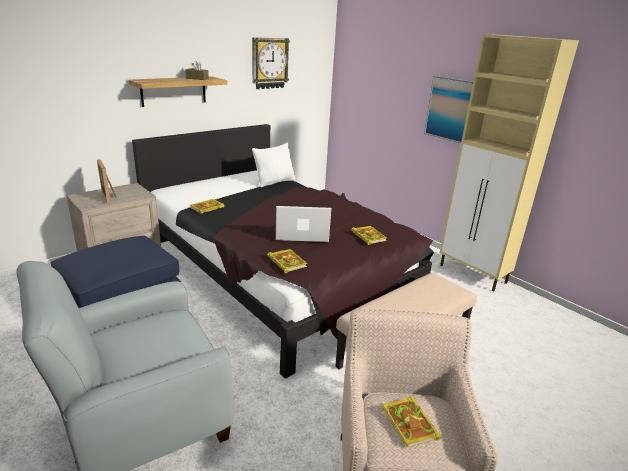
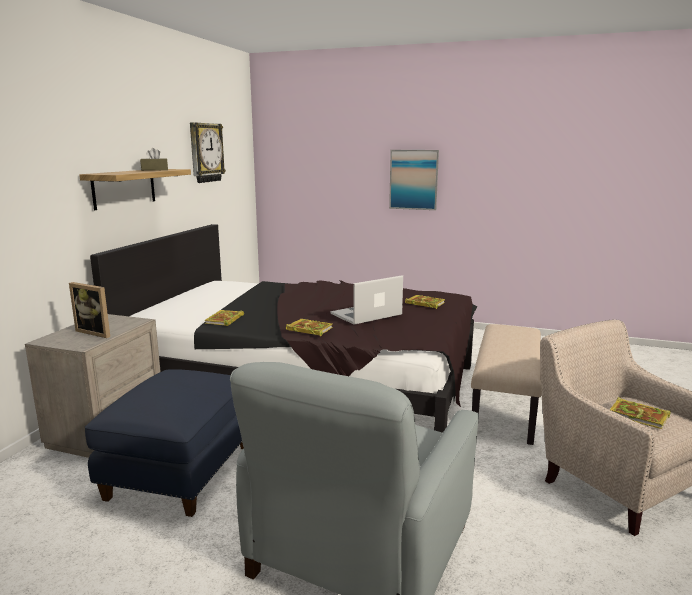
camera: 30 degrees left, 10 degrees down
white pillow [252,142,296,187] -> none
book [267,249,307,273] -> book moved to [286,319,333,336]
beige cabinet [440,34,579,292] -> none

